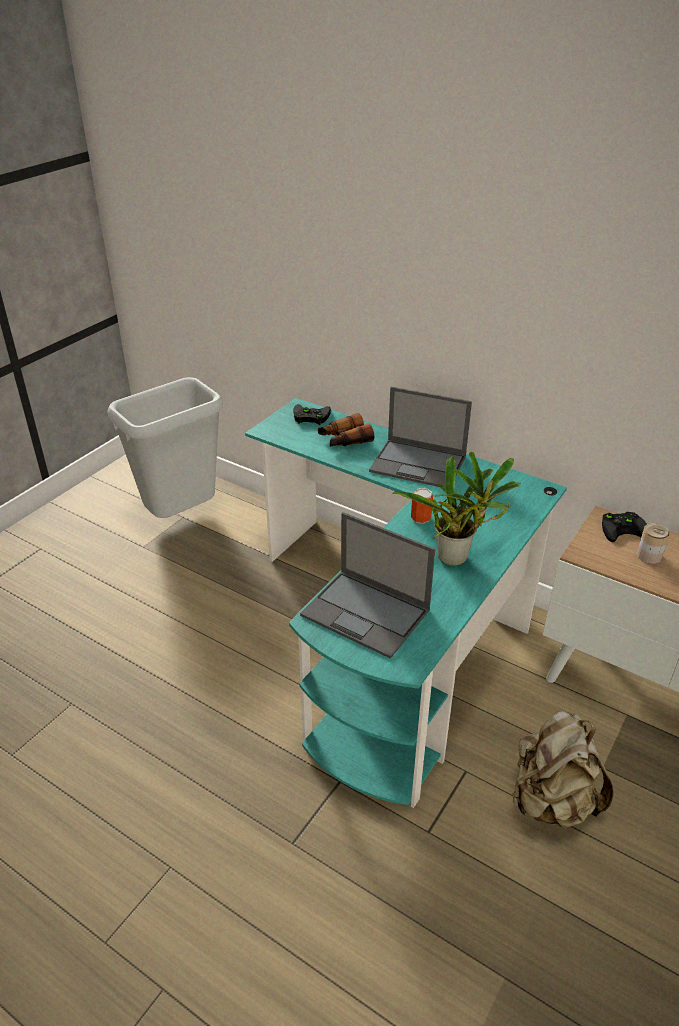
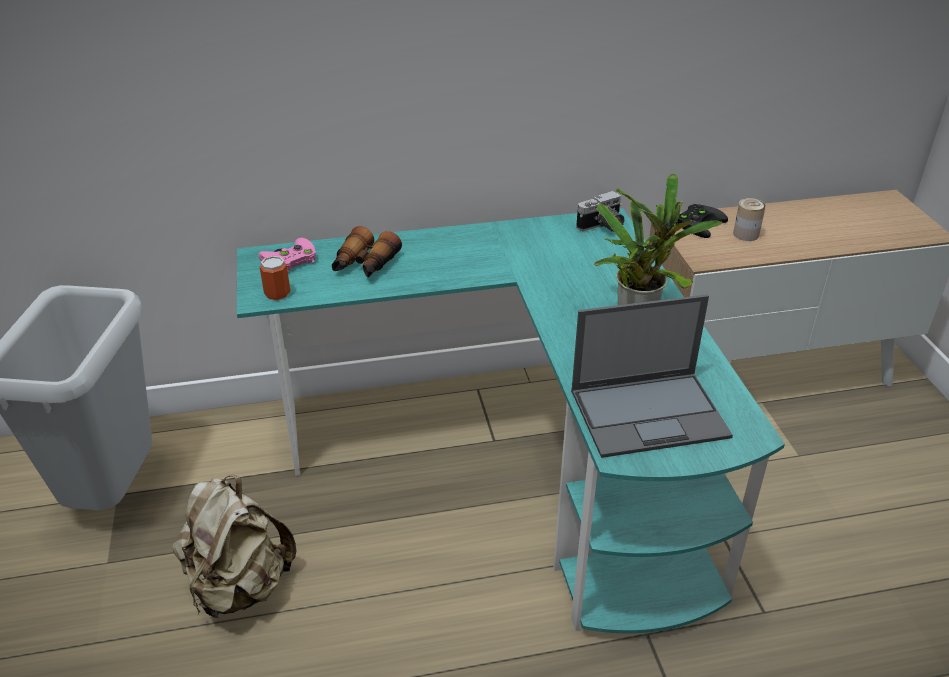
camera: 45 degrees left, 0 degrees up
black game controller [293,404,331,425] -> pink game controller [259,238,316,273]
laptop [369,387,472,487] -> none
can [411,488,433,524] -> can moved to [260,256,290,301]
beige backpack [511,710,614,829] -> beige backpack moved to [172,475,296,619]
none -> camera [576,191,624,232]

